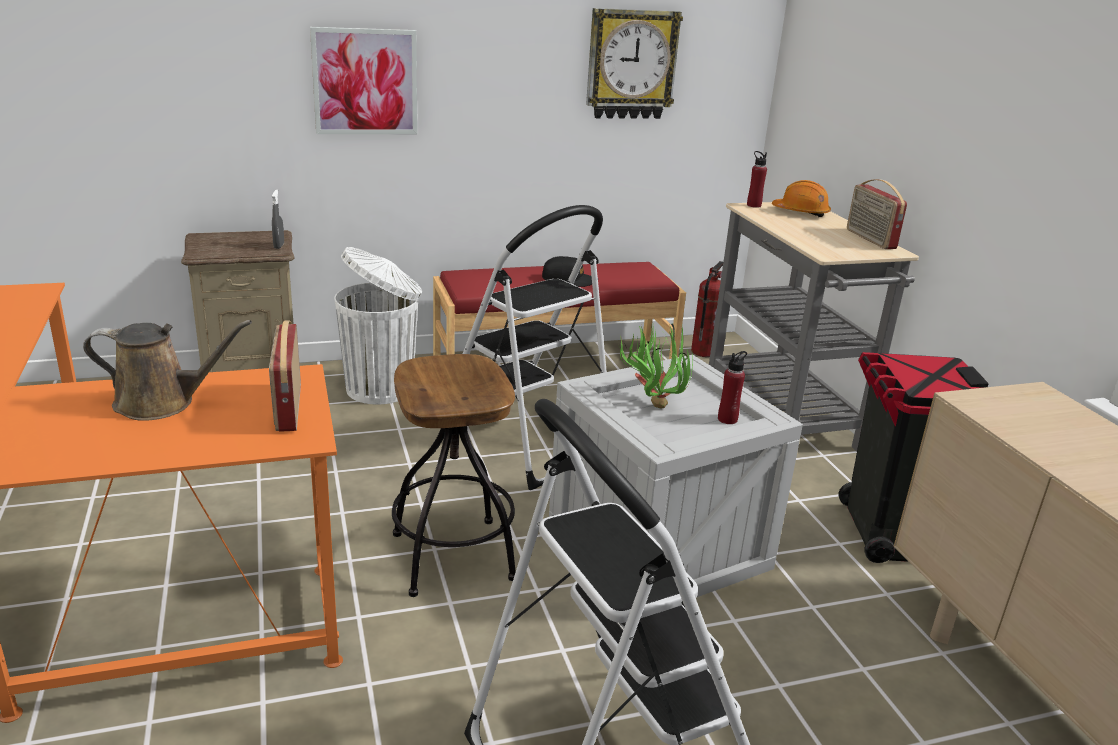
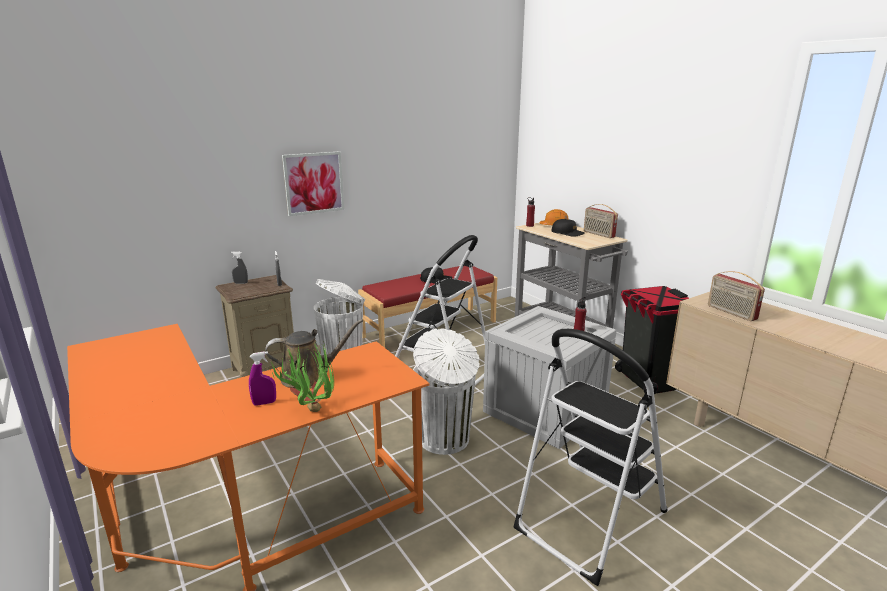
camera: 15 degrees left, 5 degrees down
radio [269,321,301,432] -> radio moved to [708,271,765,321]
brown stool [392,354,516,597] -> white trash can [413,328,480,455]
wall clock [586,8,683,119] -> none
potted plant [620,324,693,408] -> potted plant moved to [269,341,334,412]
fire extinguisher [691,261,723,357] -> none
none -> grey spray bottle [231,251,248,284]
none -> purple spray bottle [249,351,276,406]
none -> black cap [552,219,585,237]

